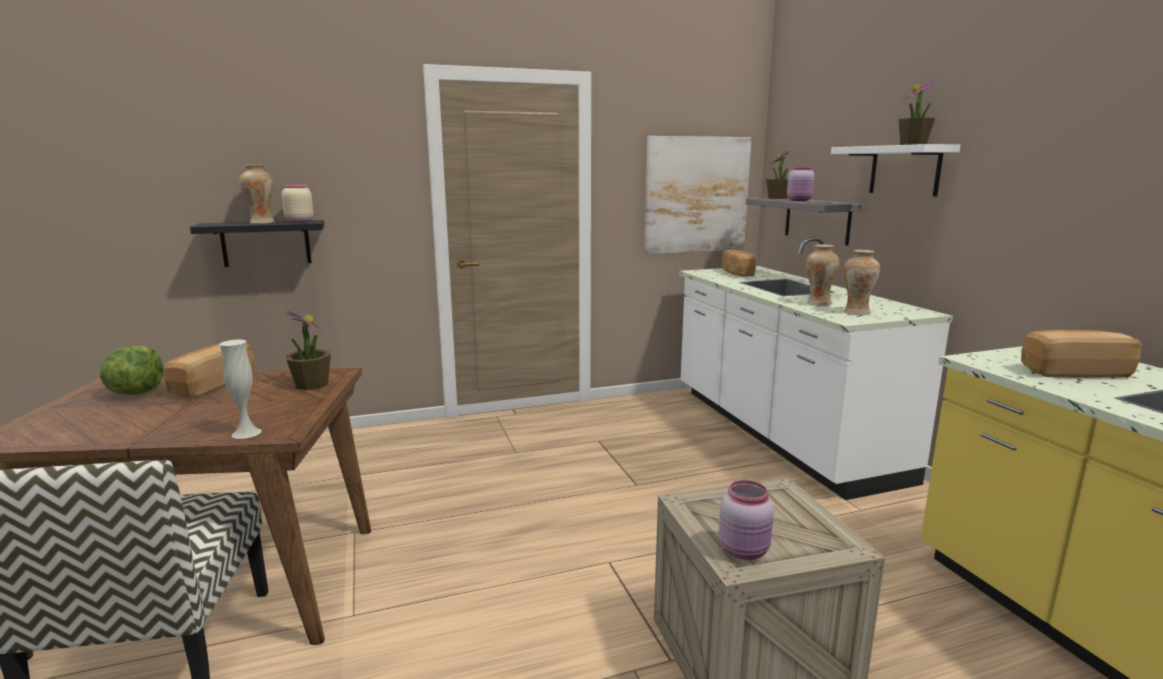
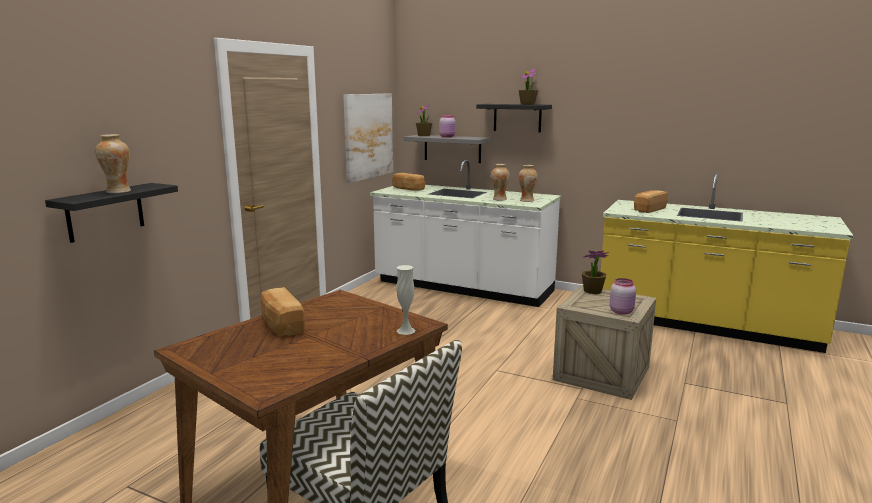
camera: 45 degrees left, 0 degrees up
lettuce [100,346,163,395] -> none
beige jar [282,184,314,223] -> none
potted plant [286,311,331,390] -> potted plant moved to [582,251,609,294]
white shelf [831,144,960,197] -> black shelf [476,104,552,132]

